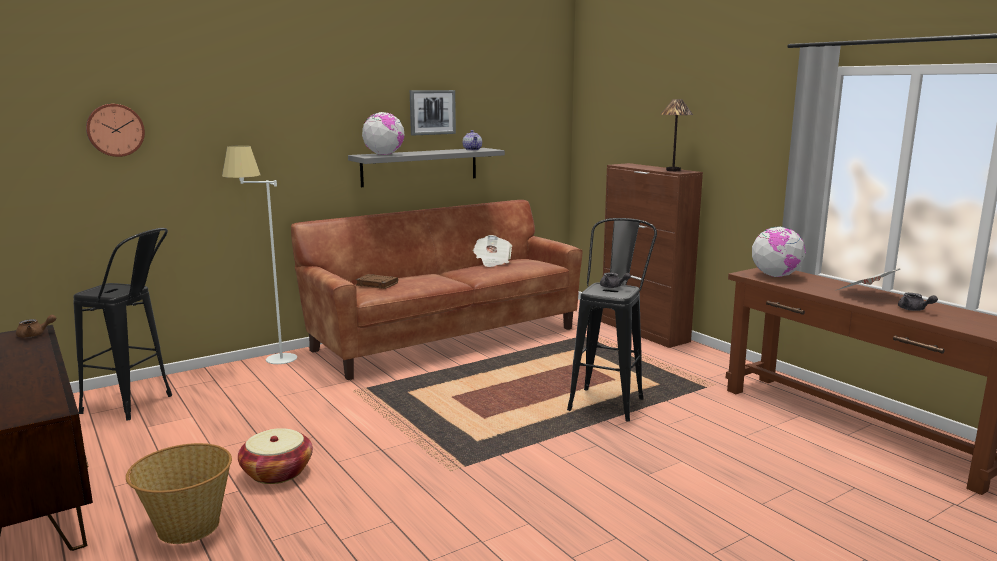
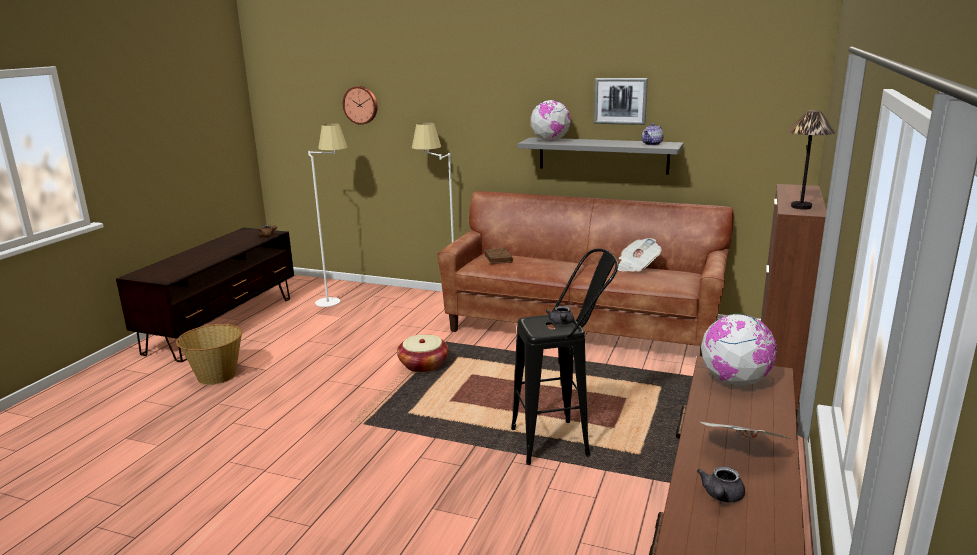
camera: 55 degrees right, 5 degrees up
black stool [73,228,172,420] -> white floor lamp [308,123,347,307]
basket [238,428,313,484] -> basket moved to [397,334,449,373]

